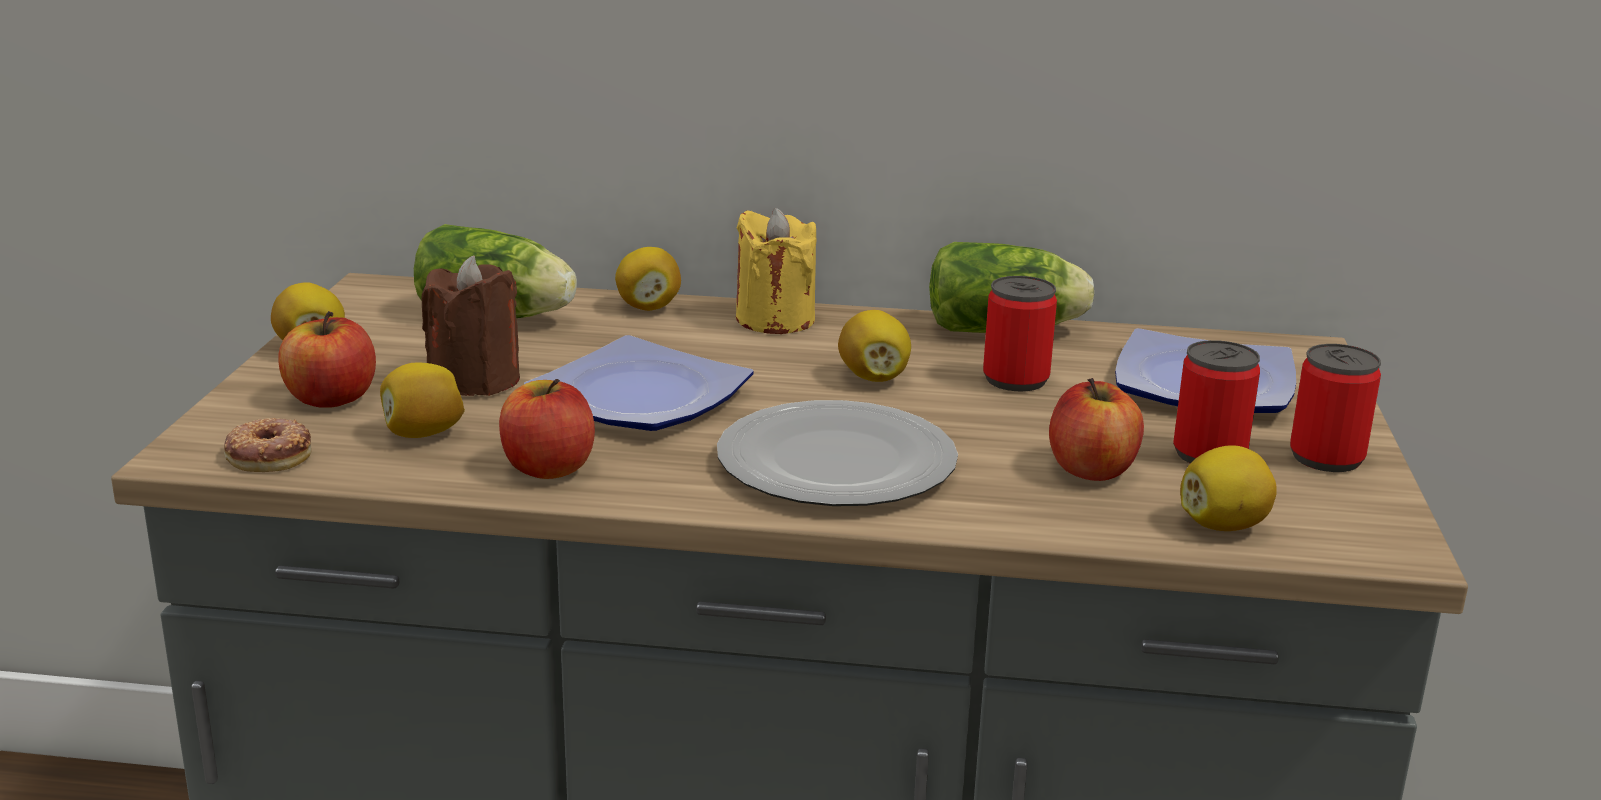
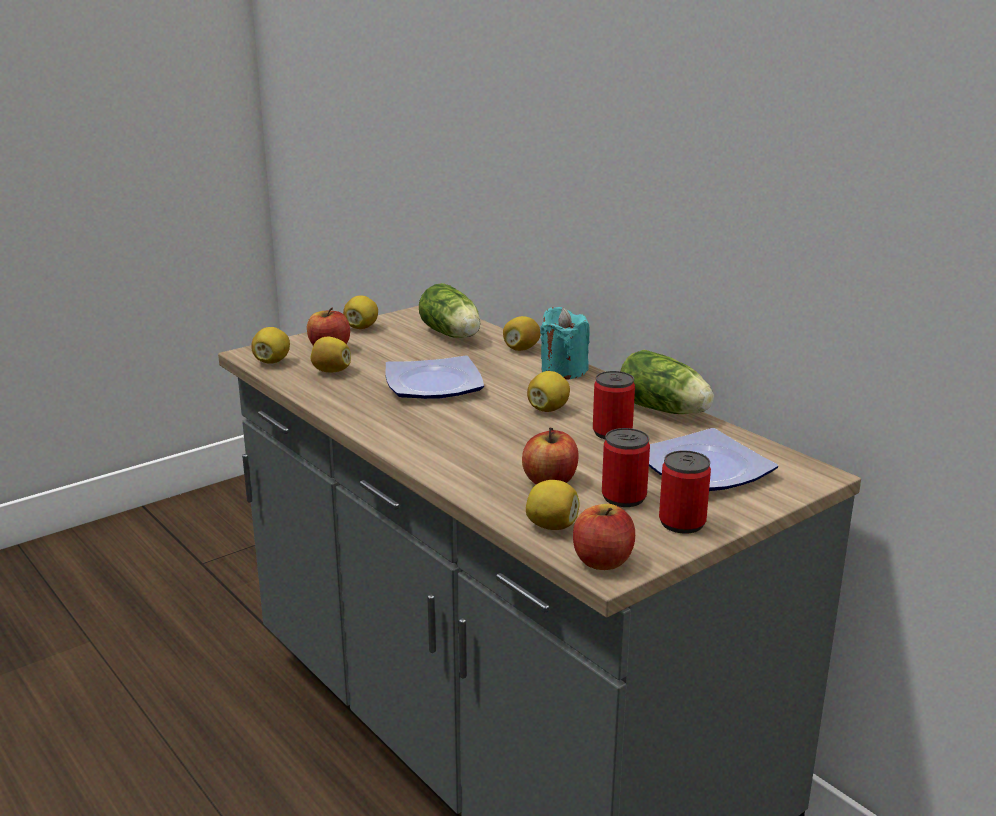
camera: 45 degrees right, 0 degrees up
donut [224,418,312,472] -> lemon [251,327,290,364]
brown candle [422,256,520,396] -> none
apple [499,379,595,479] -> apple moved to [573,504,635,570]
plate [717,400,958,506] -> none
yellow candle [736,208,816,334] -> turquoise candle [540,307,590,379]

